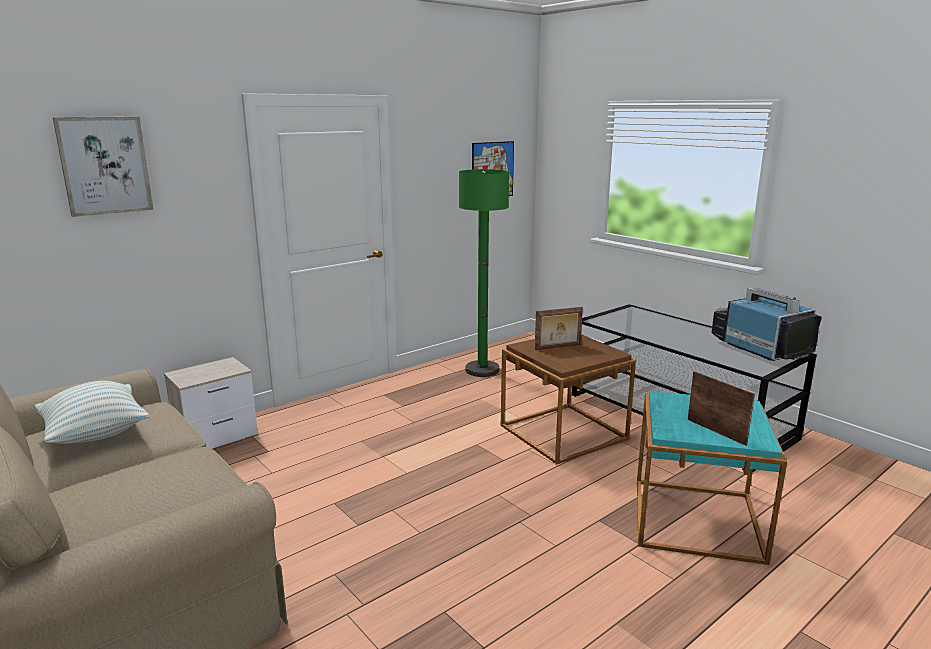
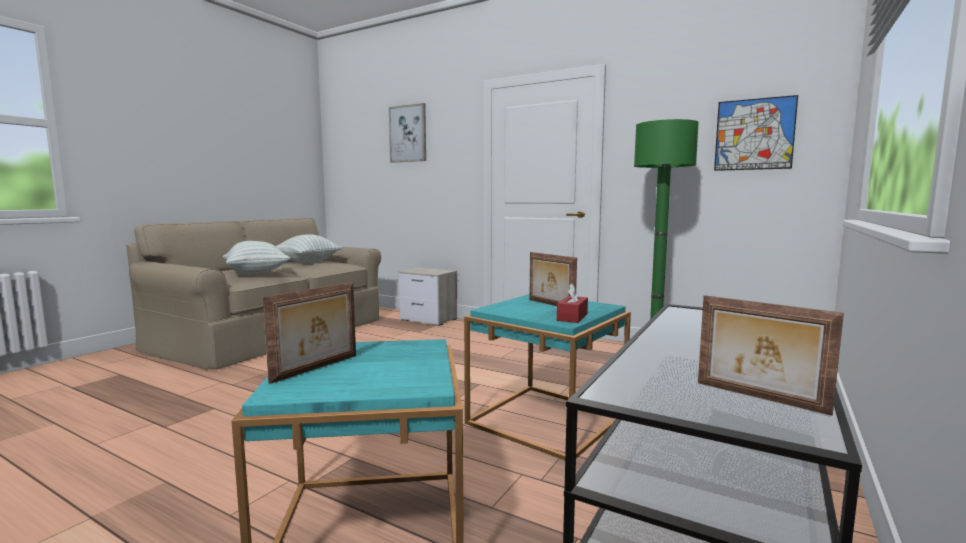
camera: 70 degrees right, 10 degrees down
brown side table [501,334,636,464] -> turquoise side table [464,294,631,460]
television [711,287,822,361] -> picture frame [698,295,844,416]
none -> pillow [223,241,290,275]
none -> red tissue box [557,283,588,323]

